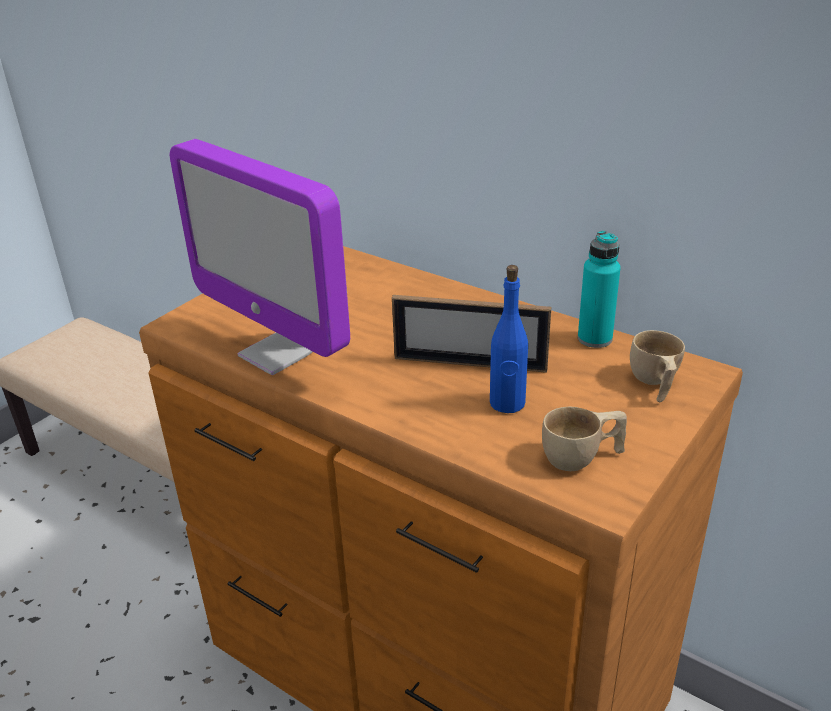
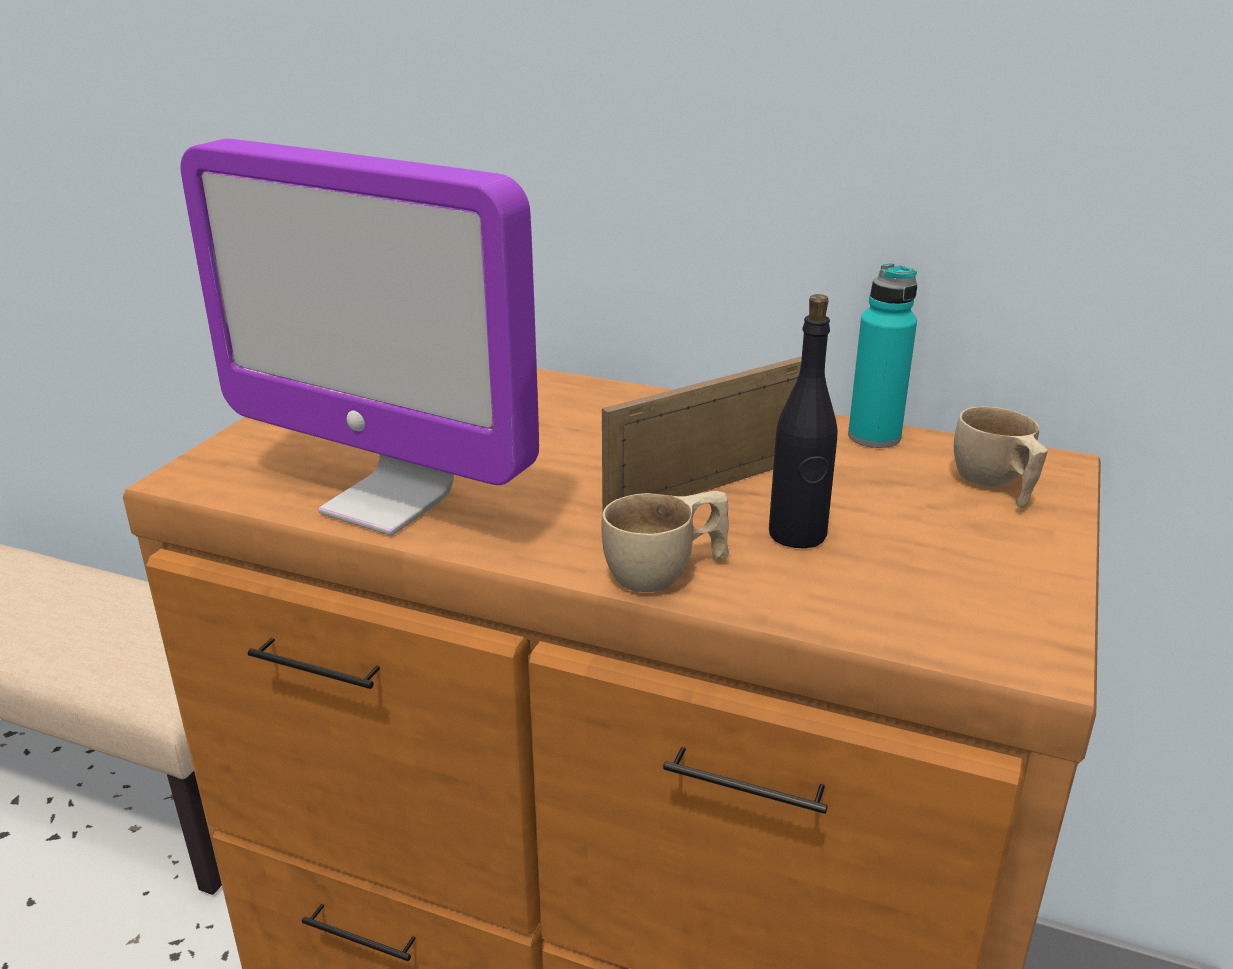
camera: 15 degrees left, 5 degrees down
picture frame [392,295,551,373] -> picture frame turned 150 degrees clockwise [602,356,802,513]
blue bottle [490,265,528,413] -> black bottle [769,294,837,548]
beige cup [542,407,627,471] -> beige cup moved to [601,491,729,592]

